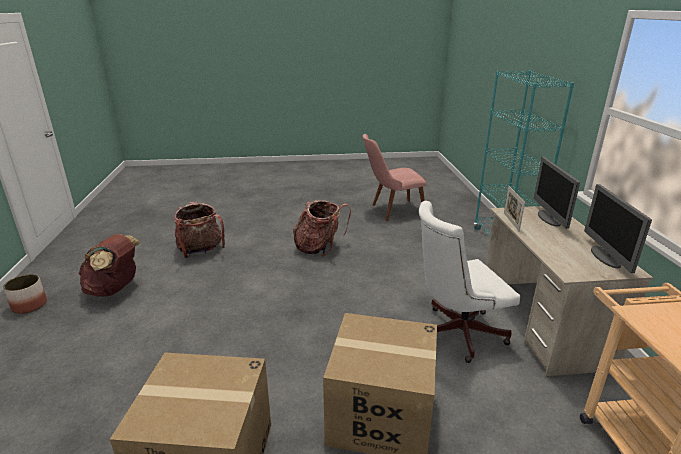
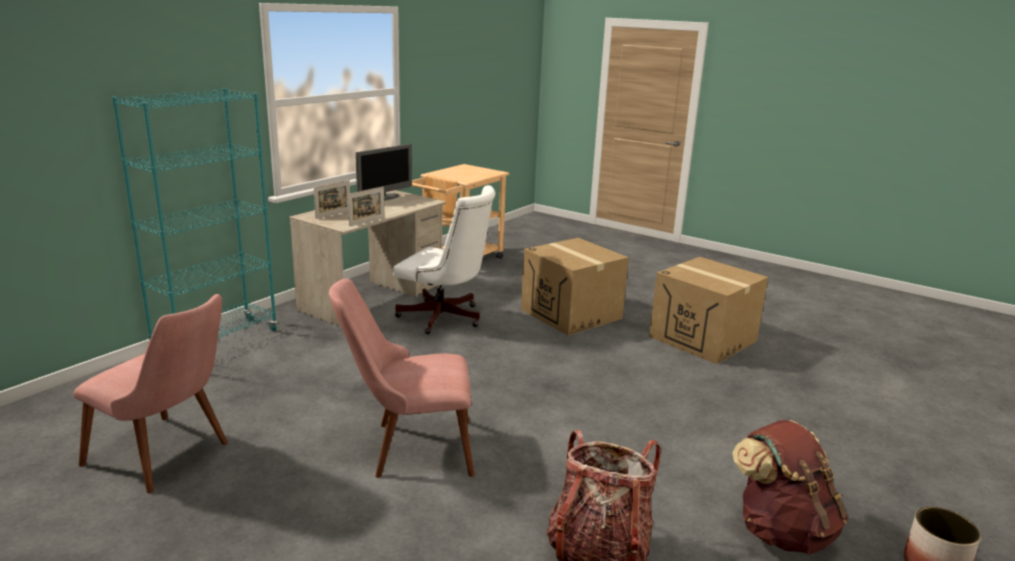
camera: 140 degrees left, 5 degrees down
backpack [293,200,351,256] -> pink chair [329,278,475,478]
monitor [534,157,580,229] -> picture frame [314,180,350,219]

